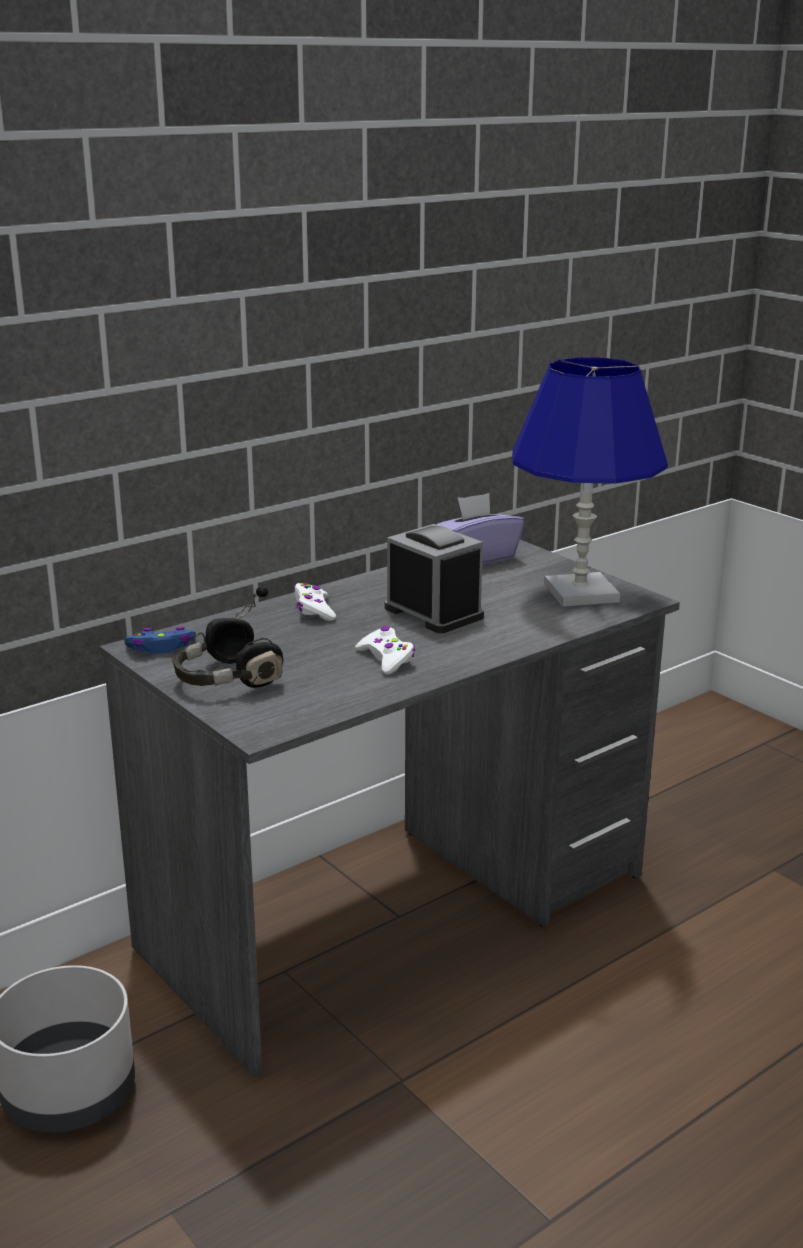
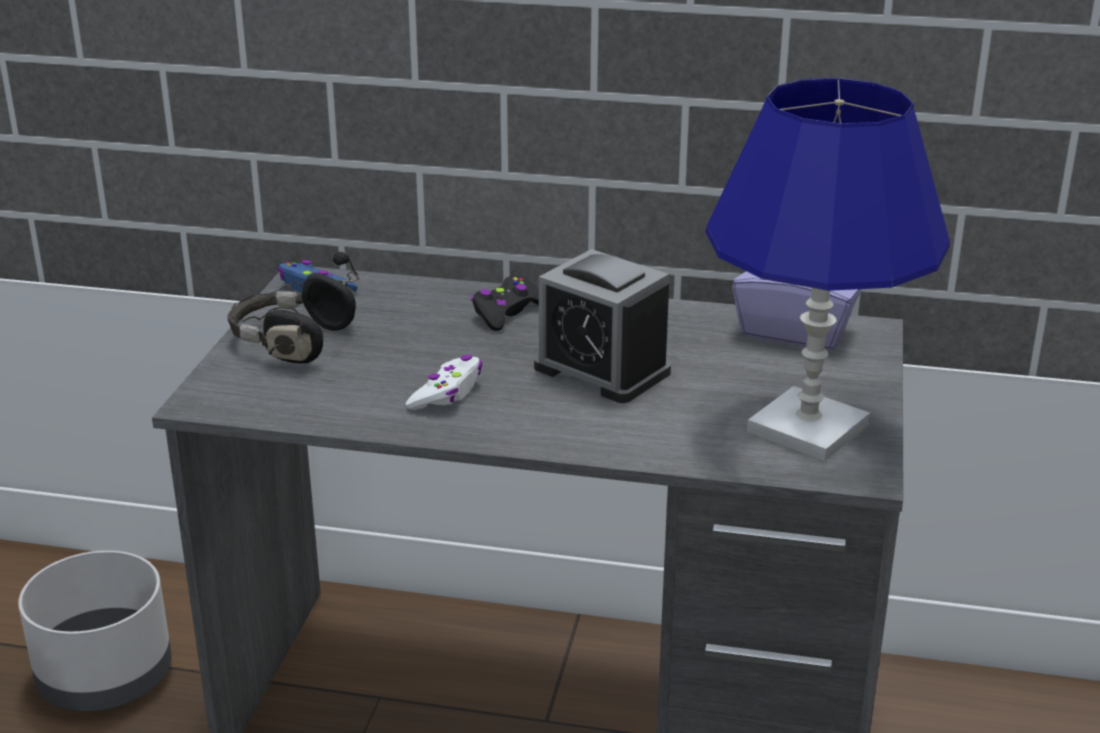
camera: 50 degrees right, 5 degrees up
white game controller [294,583,336,621] -> black game controller [471,275,539,331]
alarm clock [385,524,484,633] -> alarm clock turned 120 degrees clockwise [534,249,671,403]

